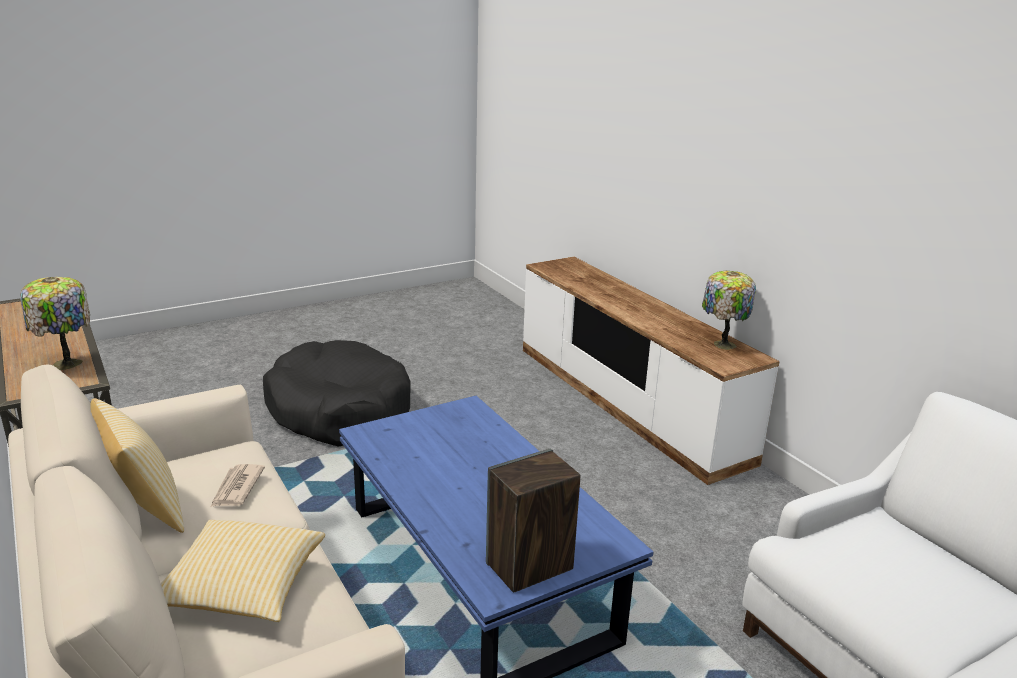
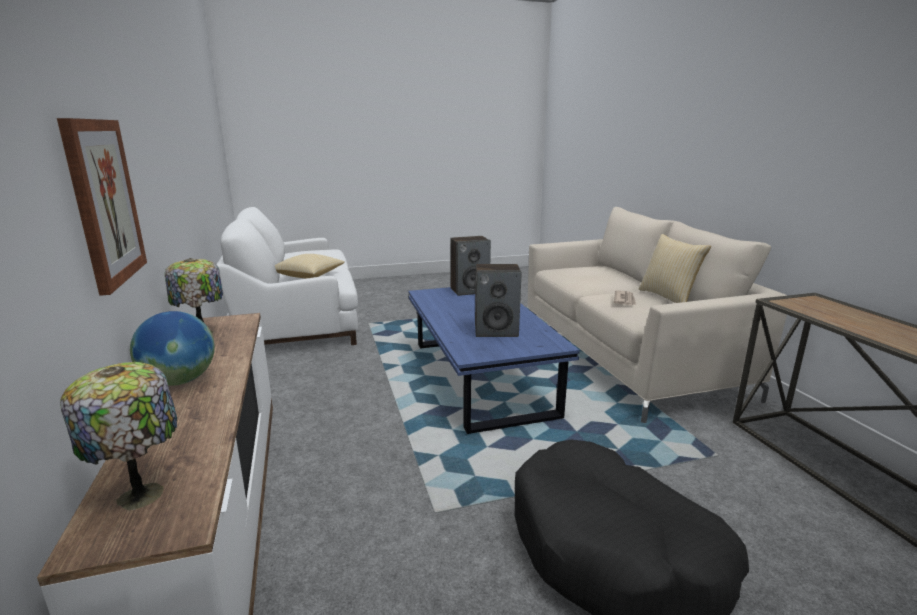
camera: 165 degrees left, 5 degrees down
table lamp [20,277,90,370] -> table lamp moved to [60,362,177,511]
pillow [161,520,325,622] -> pillow moved to [275,254,345,279]
none -> picture [57,118,147,296]
none -> globe [130,311,215,386]
none -> speaker [475,264,521,337]

